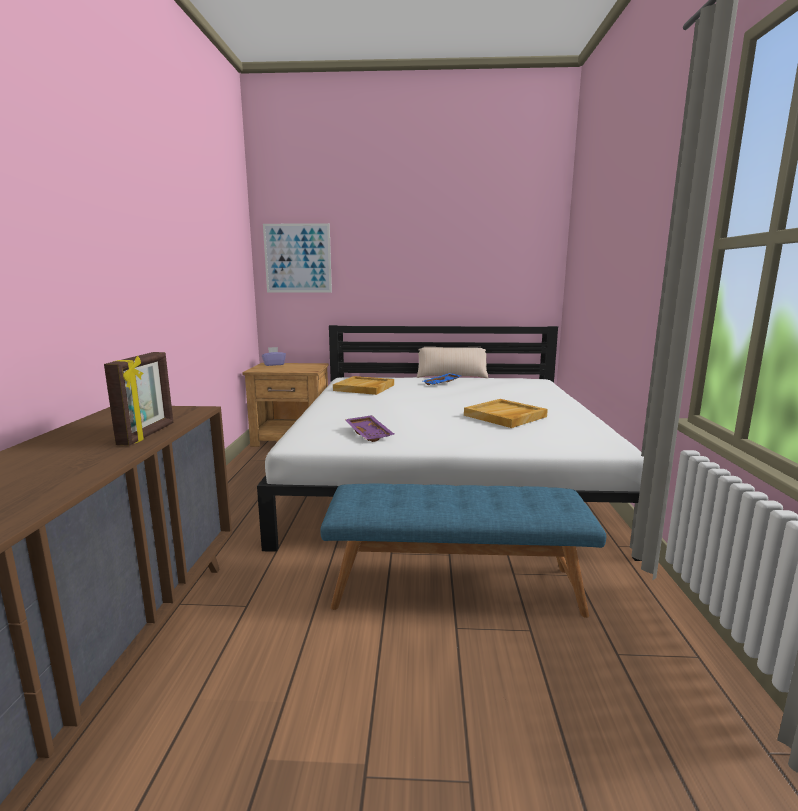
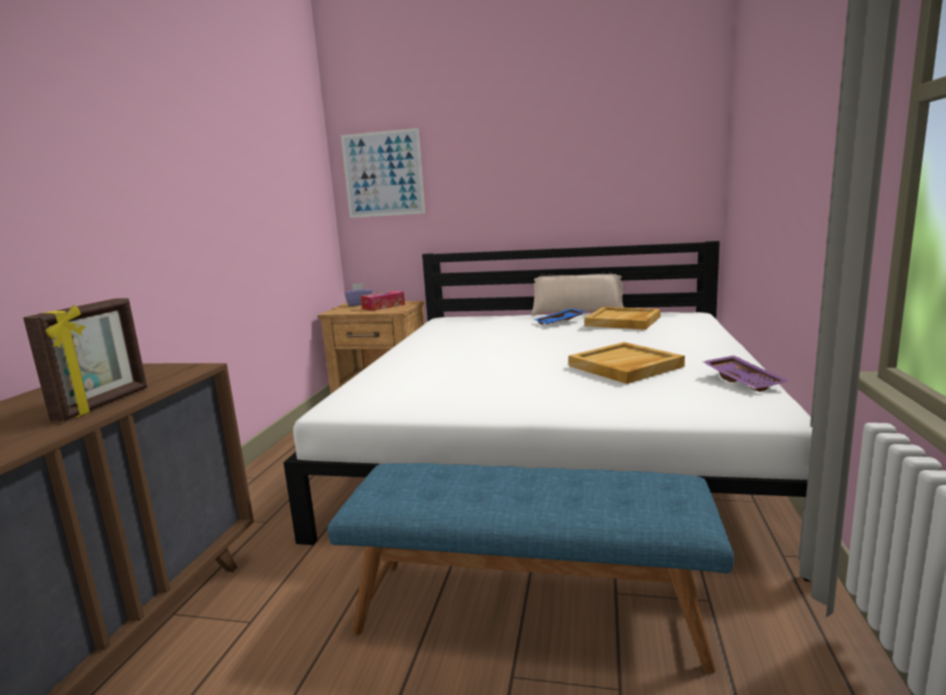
camera: 10 degrees right, 0 degrees up
beige tray [333,376,394,395] -> beige tray moved to [584,307,661,330]
purple tray [345,415,394,442] -> purple tray moved to [702,355,789,392]
none -> tissue box [361,291,405,311]

